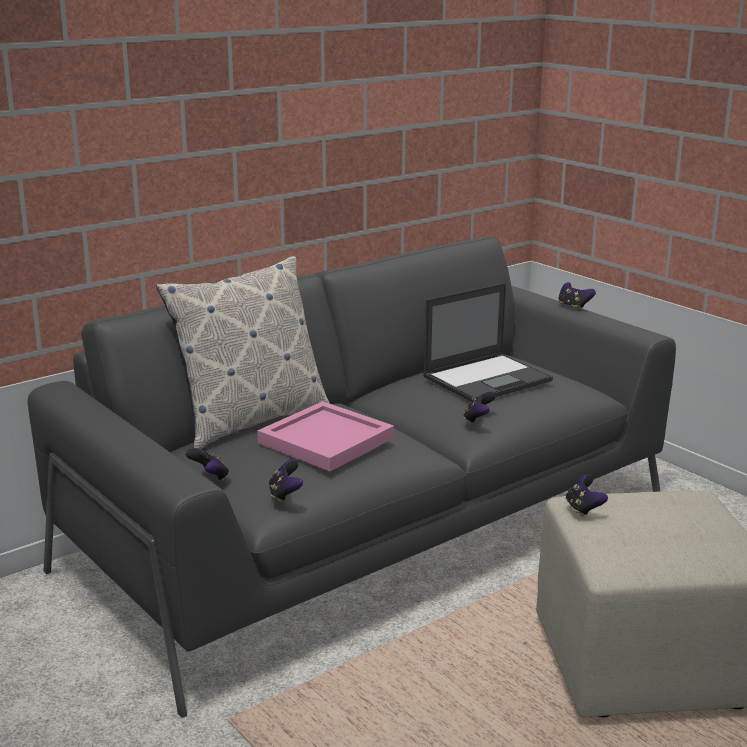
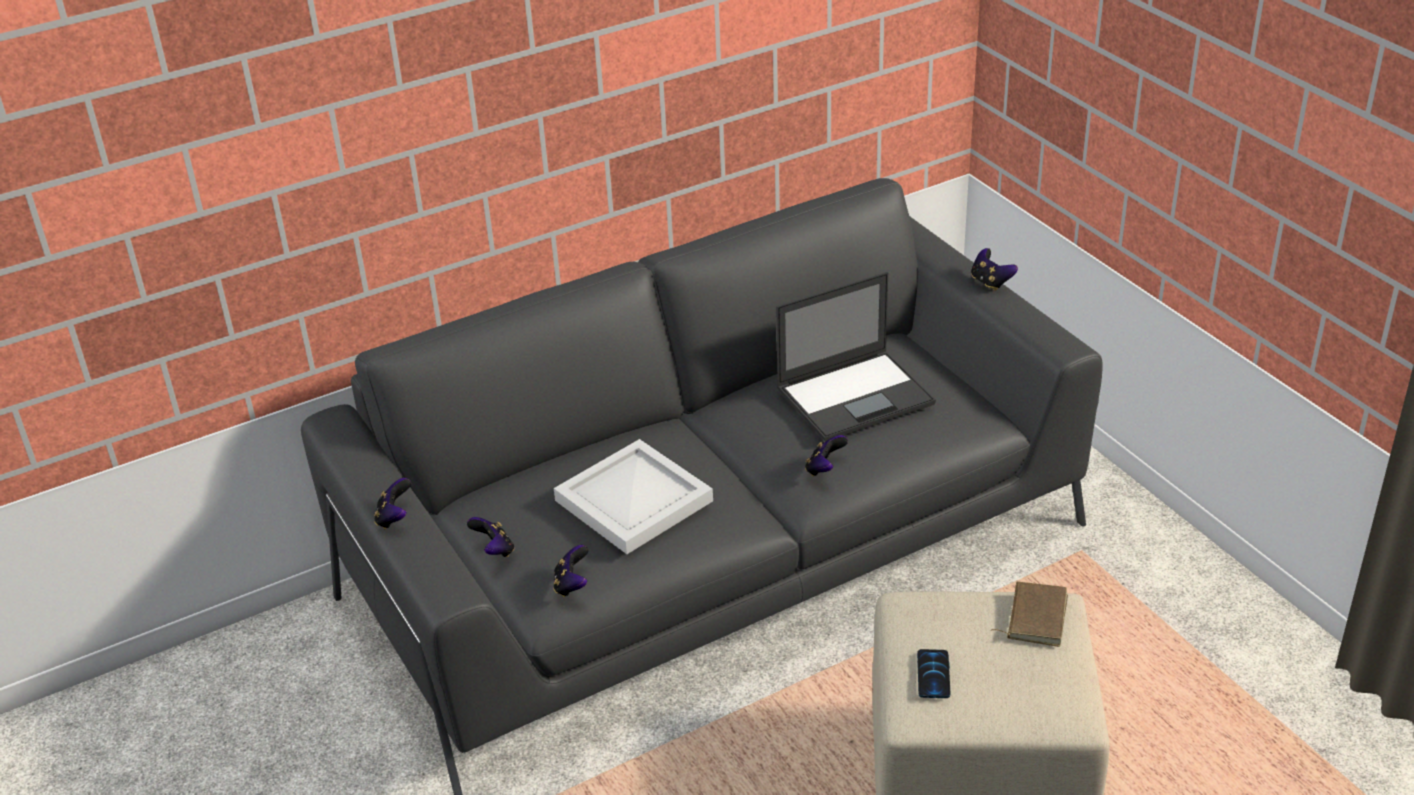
camera: 10 degrees right, 15 degrees up
pillow [156,256,330,449] -> none
pink tray [257,401,394,471] -> white tray [554,439,713,554]
game controller [566,474,608,517] -> game controller moved to [374,478,411,529]
none -> phone [917,649,950,698]
none -> brown book [991,581,1068,647]

